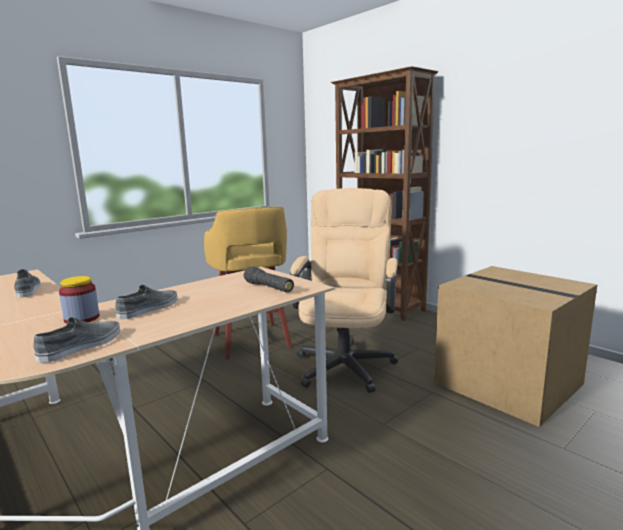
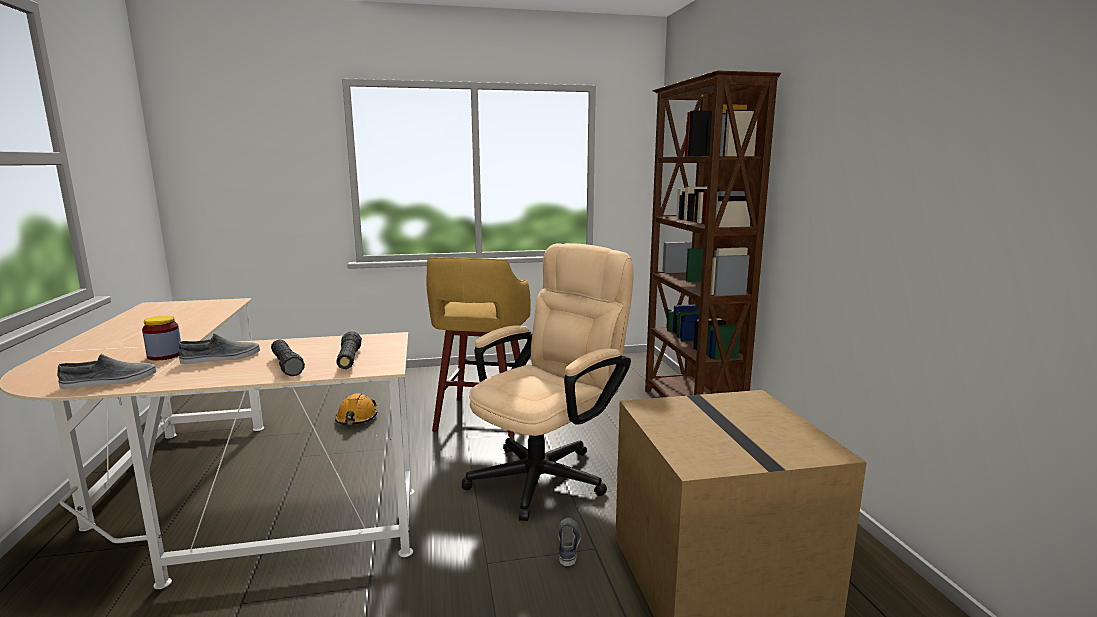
camera: 30 degrees right, 0 degrees up
grey shoe [14,269,41,298] -> grey shoe moved to [558,518,581,566]
none -> black flashlight [271,340,305,376]
none -> orange hard hat [335,393,377,425]

